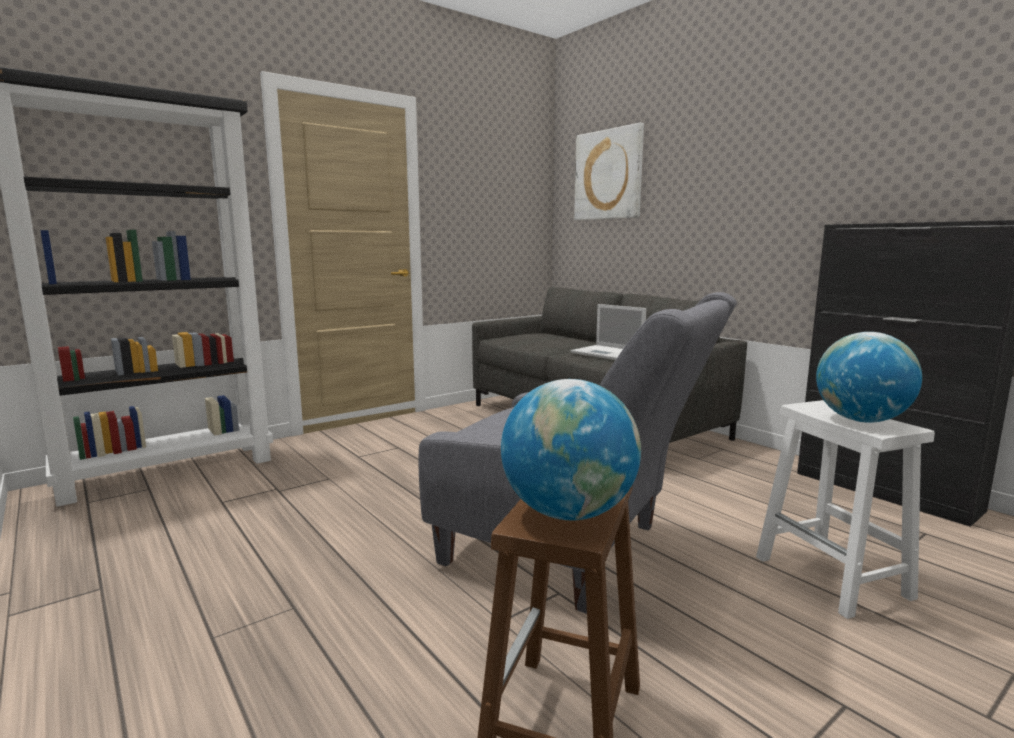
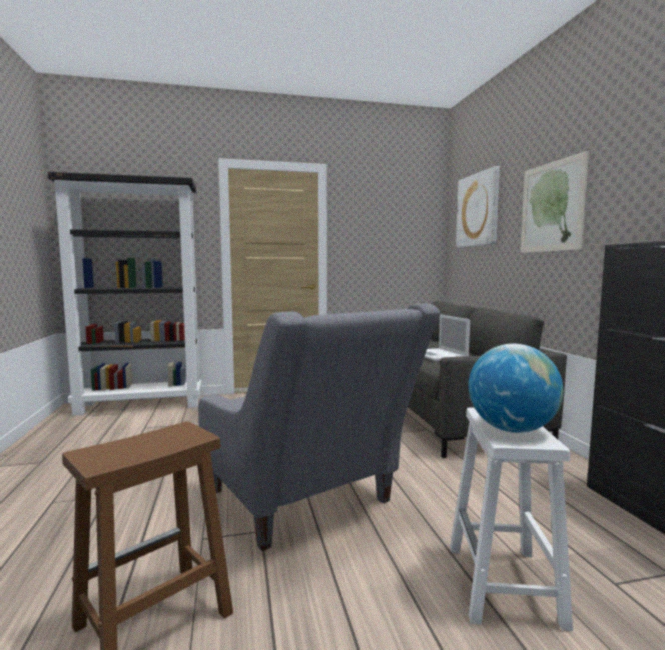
camera: 25 degrees right, 5 degrees down
globe [501,379,641,520] -> none
none -> picture [521,150,589,253]

